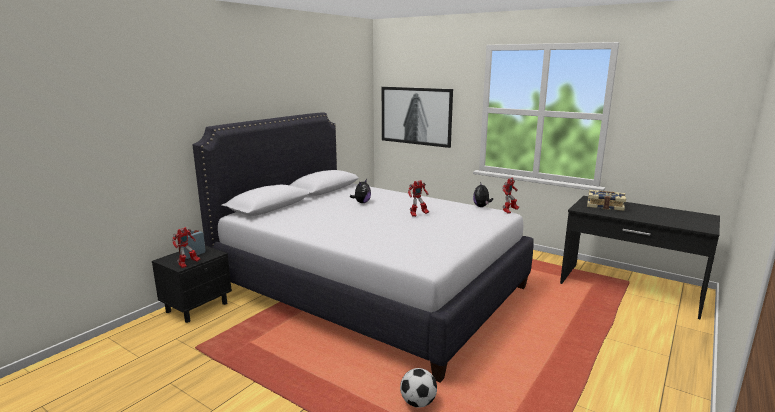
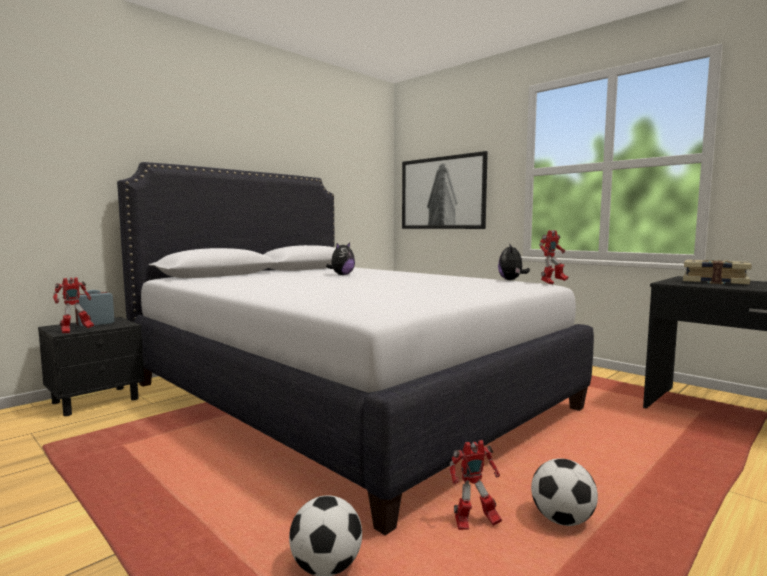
camera: 10 degrees right, 10 degrees down
toy robot [408,180,429,217] -> toy robot moved to [449,440,502,530]
none -> football [531,458,598,526]

